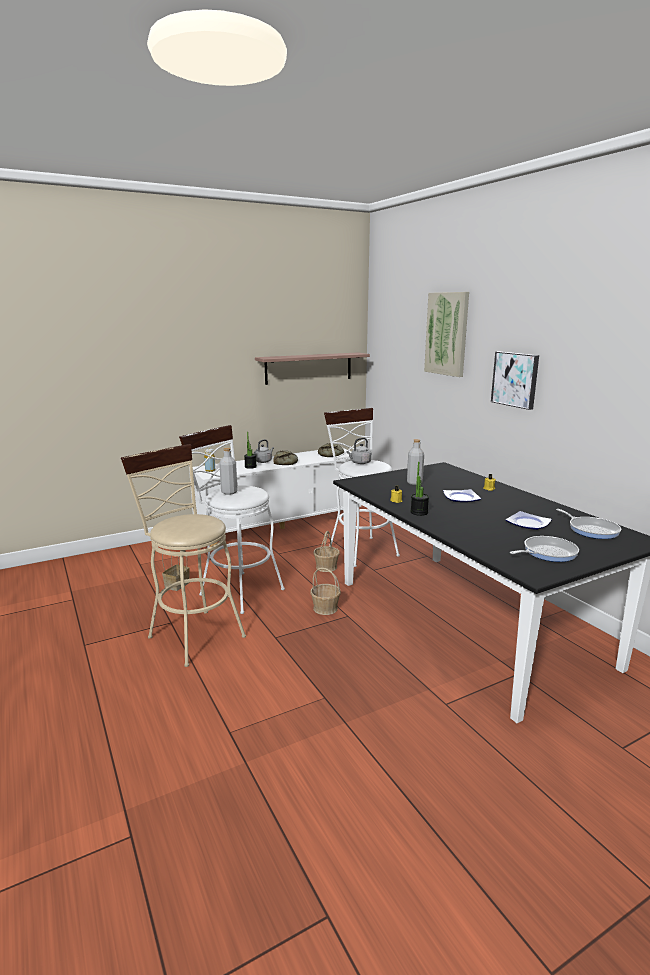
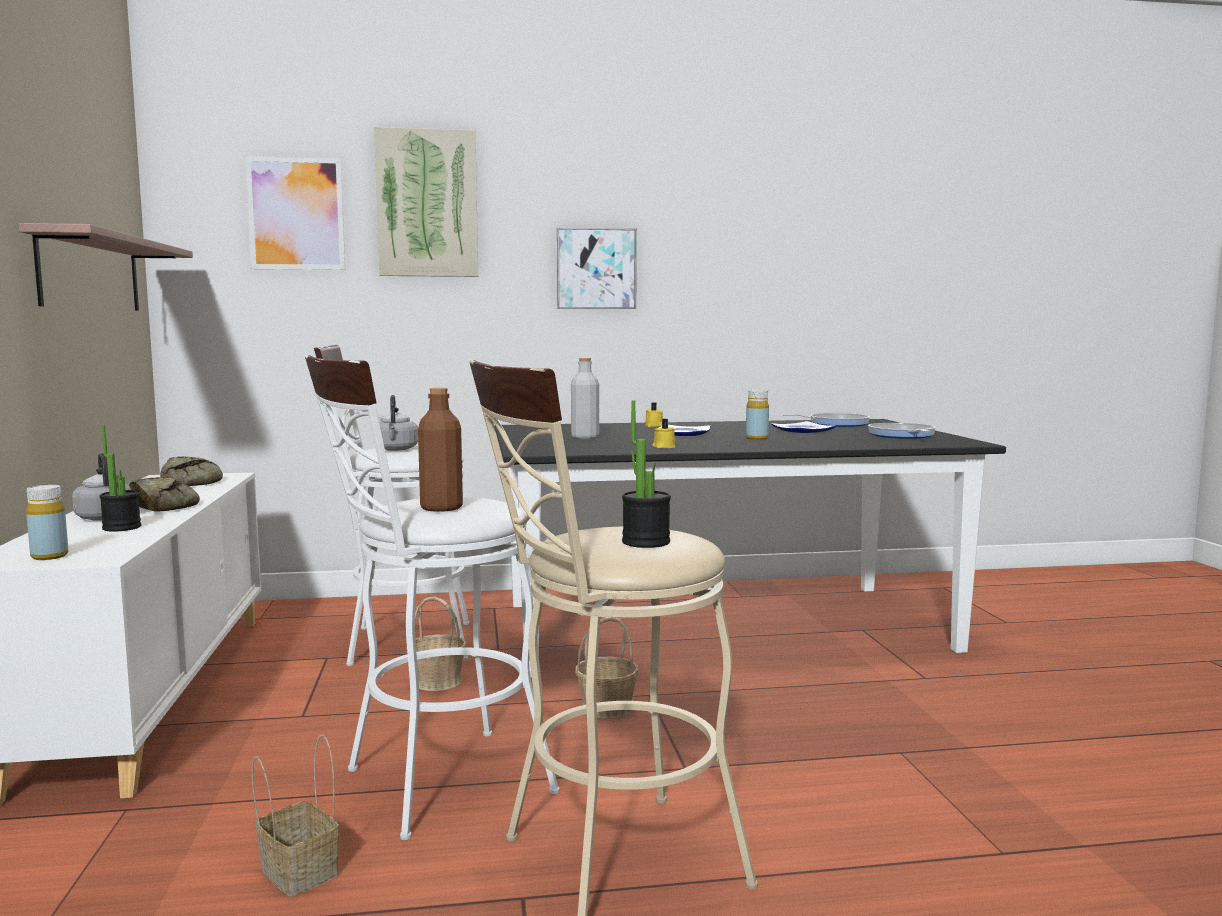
camera: 70 degrees left, 10 degrees down
grey bottle [219,448,238,495] -> brown bottle [418,388,463,512]
potted plant [411,462,429,516] -> potted plant moved to [622,401,671,548]
none -> picture [245,156,345,270]
none -> yellow bottle [746,390,769,440]

